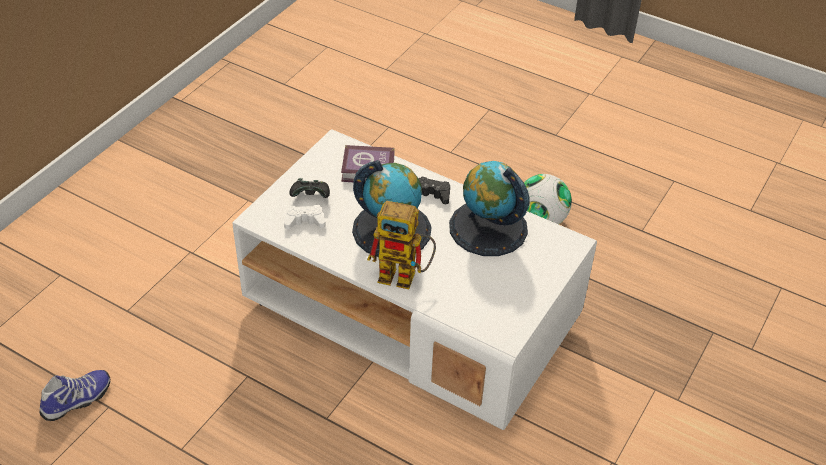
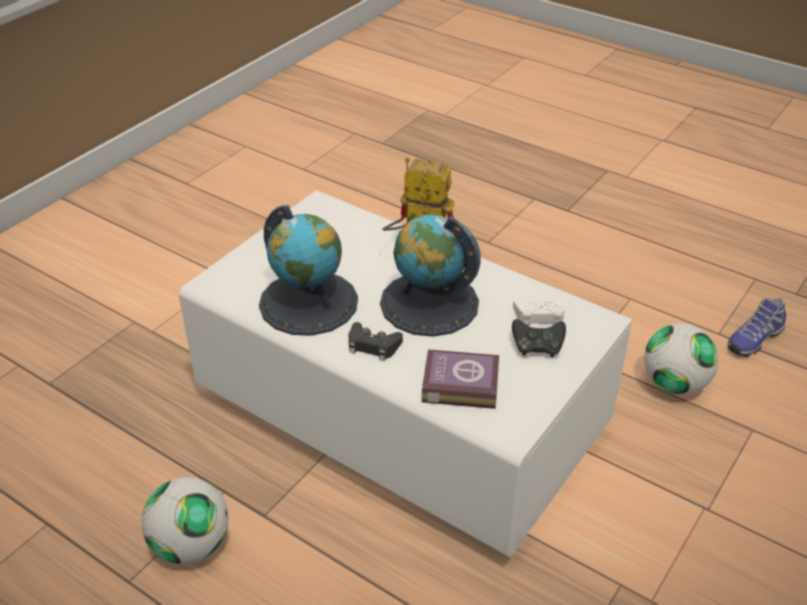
camera: 175 degrees left, 5 degrees down
none -> football [644,323,719,395]

